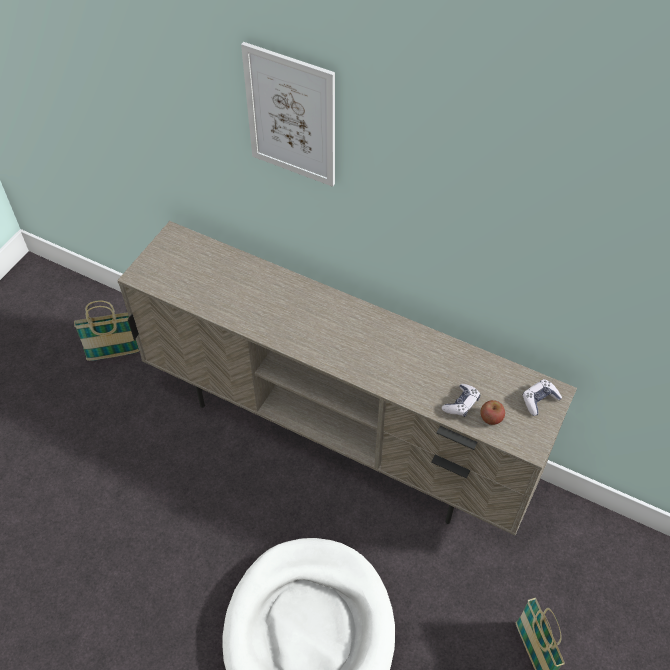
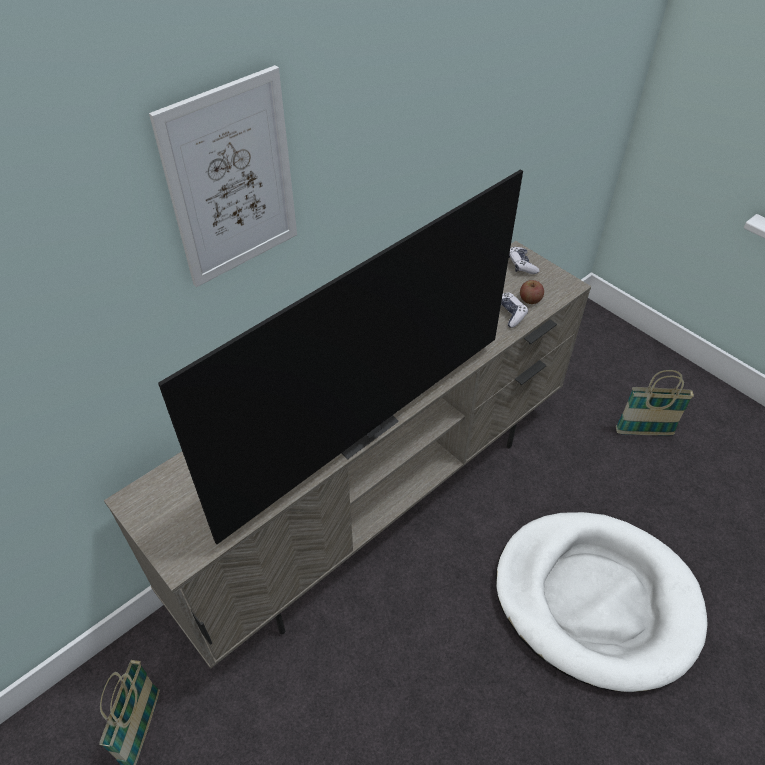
camera: 70 degrees left, 5 degrees down
none -> television [158,169,523,544]

